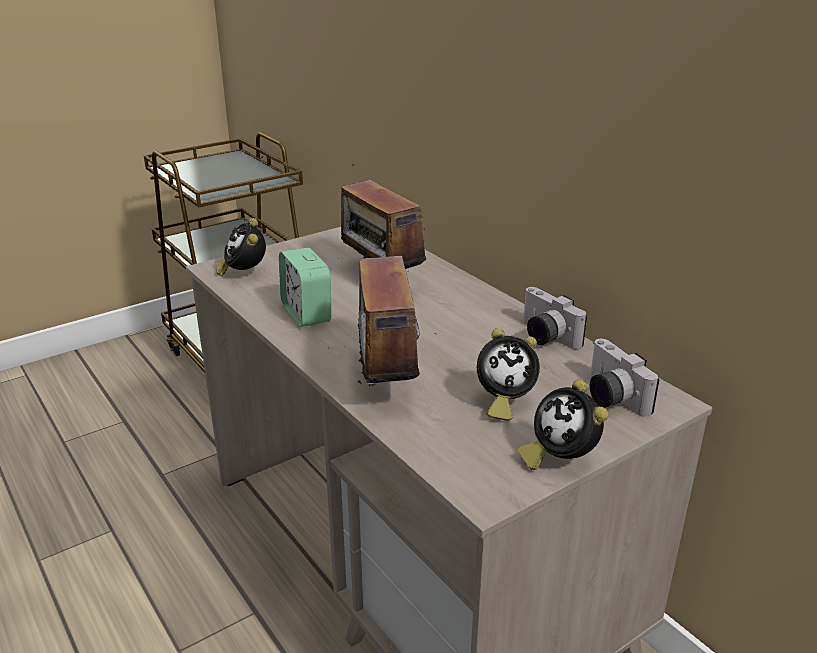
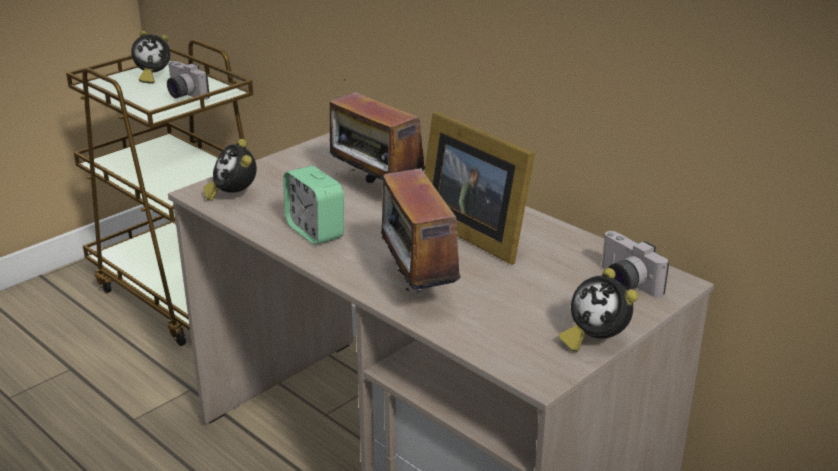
camera: 10 degrees left, 0 degrees up
alarm clock [477,328,540,421] -> alarm clock moved to [131,30,170,84]
camera [523,287,587,349] -> camera moved to [167,61,210,100]
none -> picture frame [424,112,535,265]

